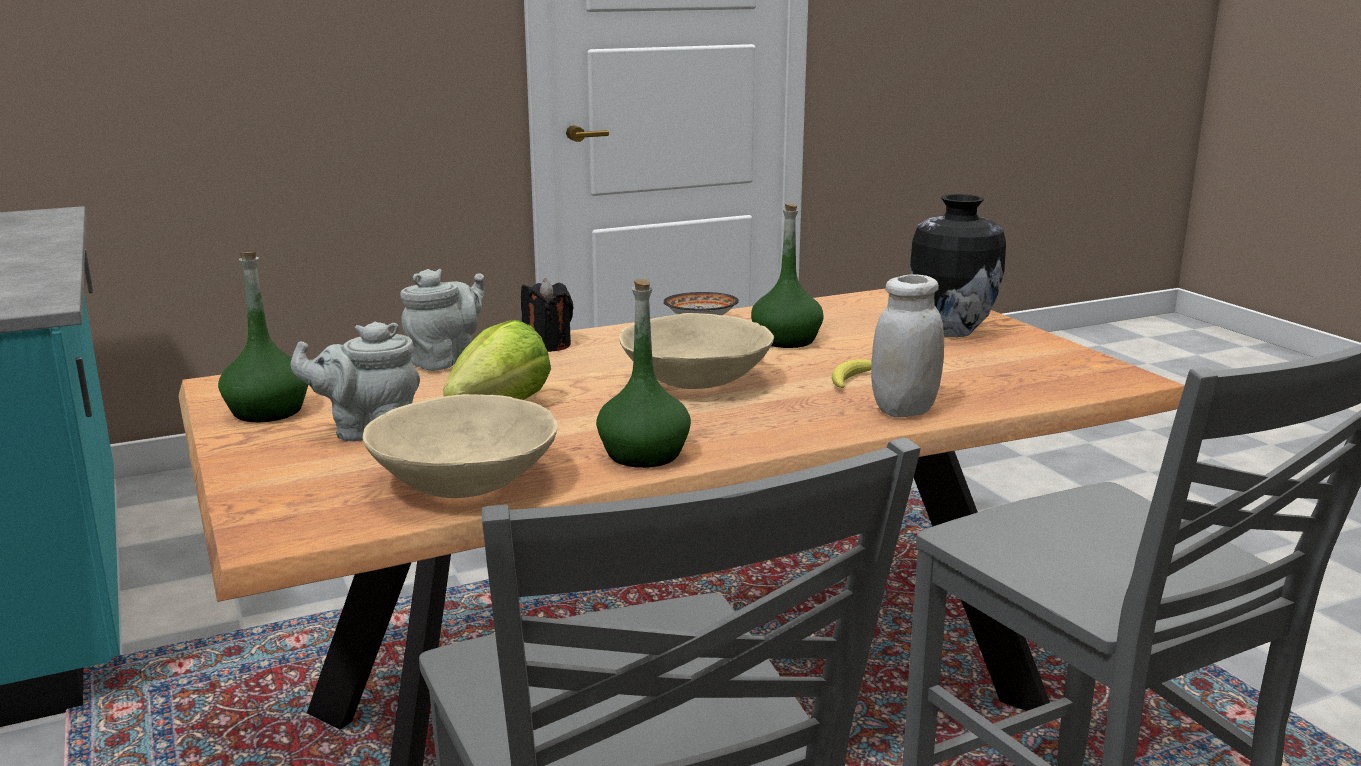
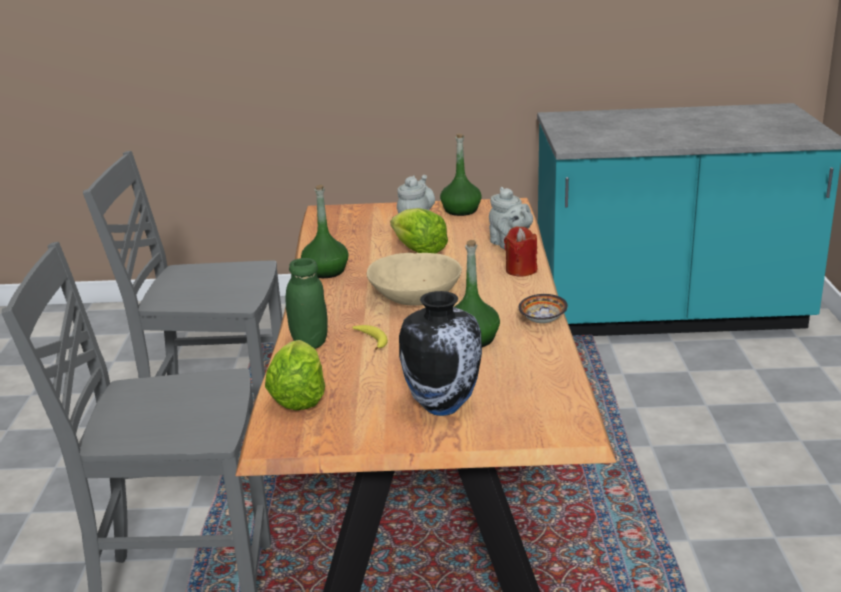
camera: 115 degrees right, 5 degrees up
beige bowl [362,394,557,498] -> none
black candle [521,278,574,352] -> red candle [504,226,537,277]
white jar [871,274,944,417] -> green jar [286,258,328,349]
none -> lettuce [265,340,325,410]

